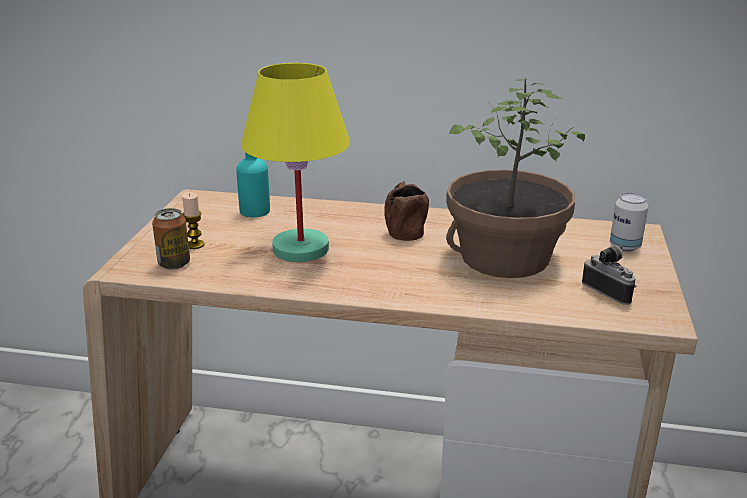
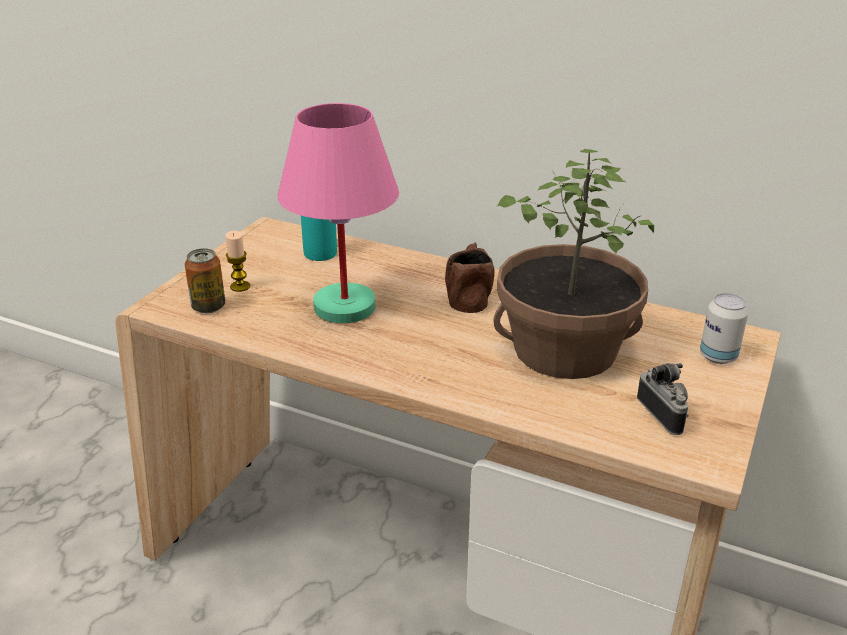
camera: 15 degrees right, 5 degrees up
yellow table lamp [241,63,350,262] -> pink table lamp [278,103,399,324]

